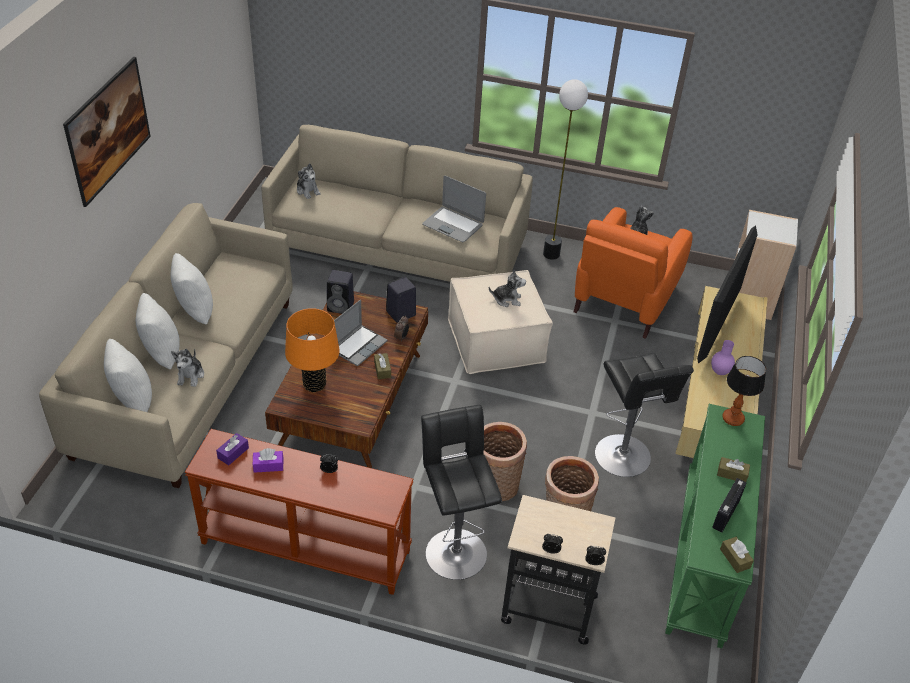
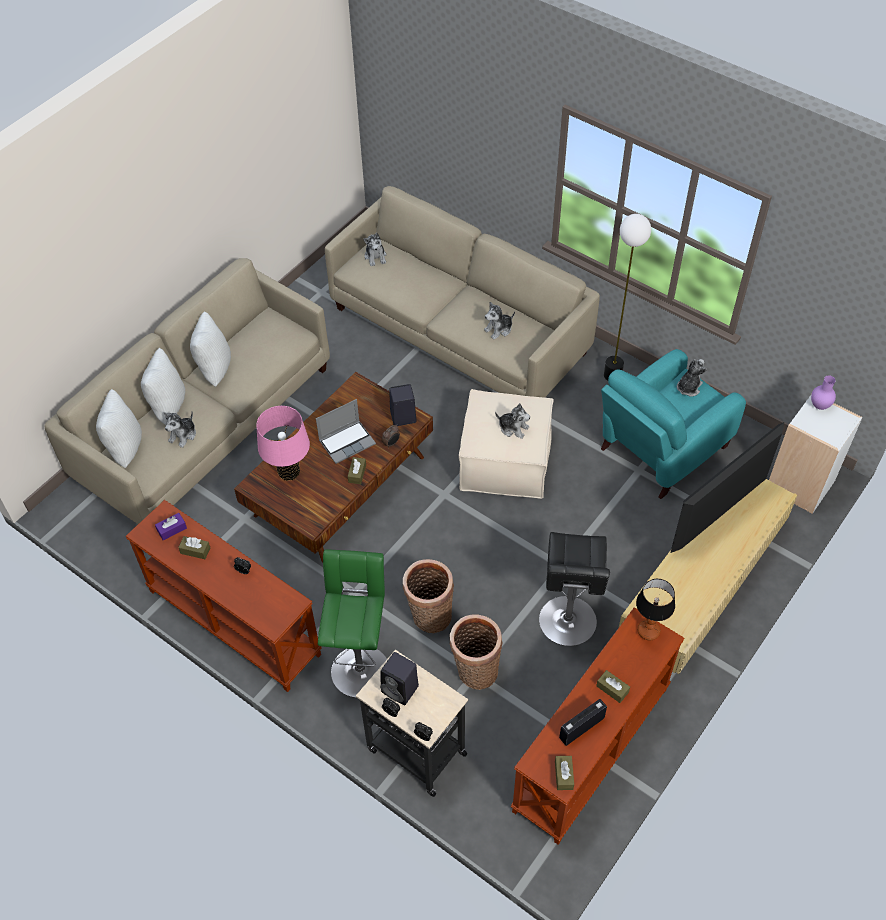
camera: 25 degrees right, 10 degrees up
picture [63,57,151,207] -> none
purple tissue box [253,448,283,473] -> brown tissue box [178,536,210,559]
orange table lamp [285,308,340,393] -> pink table lamp [256,406,310,481]
black speaker [327,270,354,314] -> black speaker moved to [380,652,419,705]
black stool [421,405,502,580] -> green stool [318,549,387,698]
laptop [422,176,486,242] -> plush toy [484,302,515,340]
orange armchair [573,207,692,339] -> turquoise armchair [601,349,746,499]
green console table [665,404,765,648] -> brown console table [511,607,684,845]
purple vase [711,340,735,375] -> purple vase moved to [811,375,836,410]

